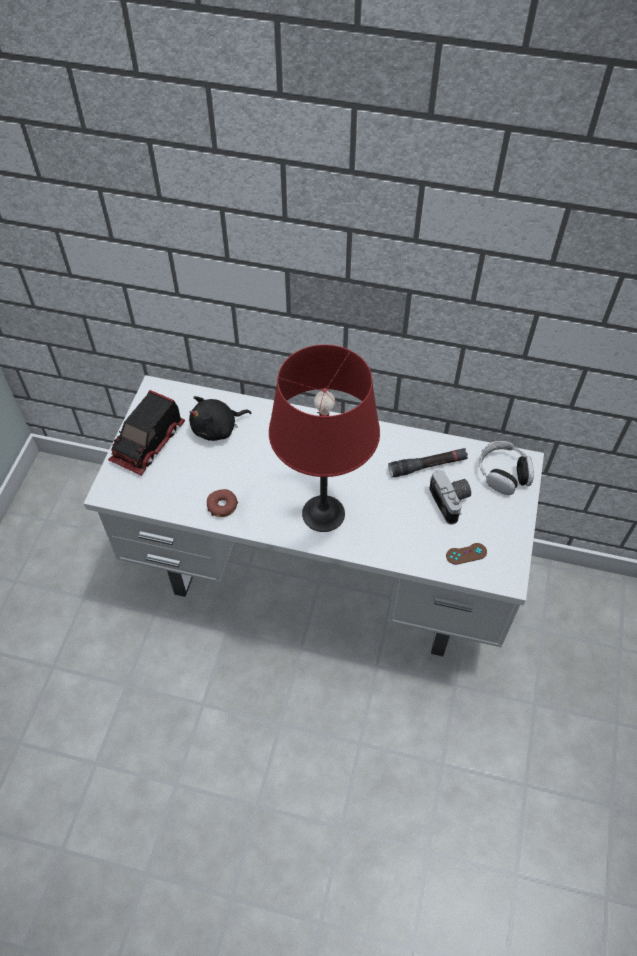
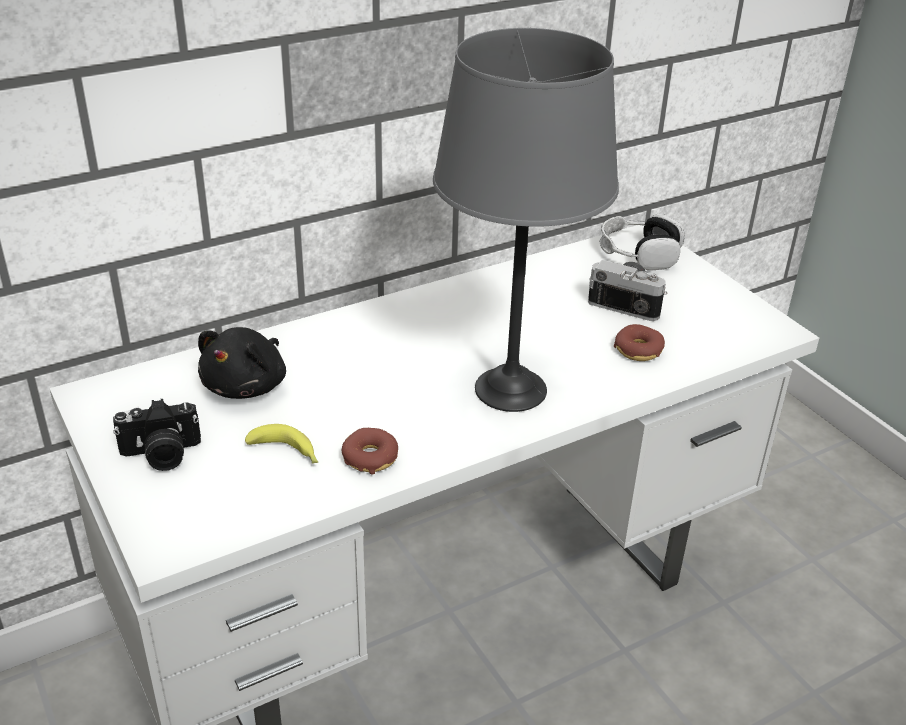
camera: 45 degrees left, 20 degrees down
toy truck [108,390,185,476] -> camera [113,399,201,471]
red table lamp [269,344,380,532] -> grey table lamp [433,28,619,412]
black flashlight [388,448,468,478] -> none
brown game controller [446,543,487,565] -> none
none -> banana [245,424,318,464]
none -> donut [614,324,665,361]

